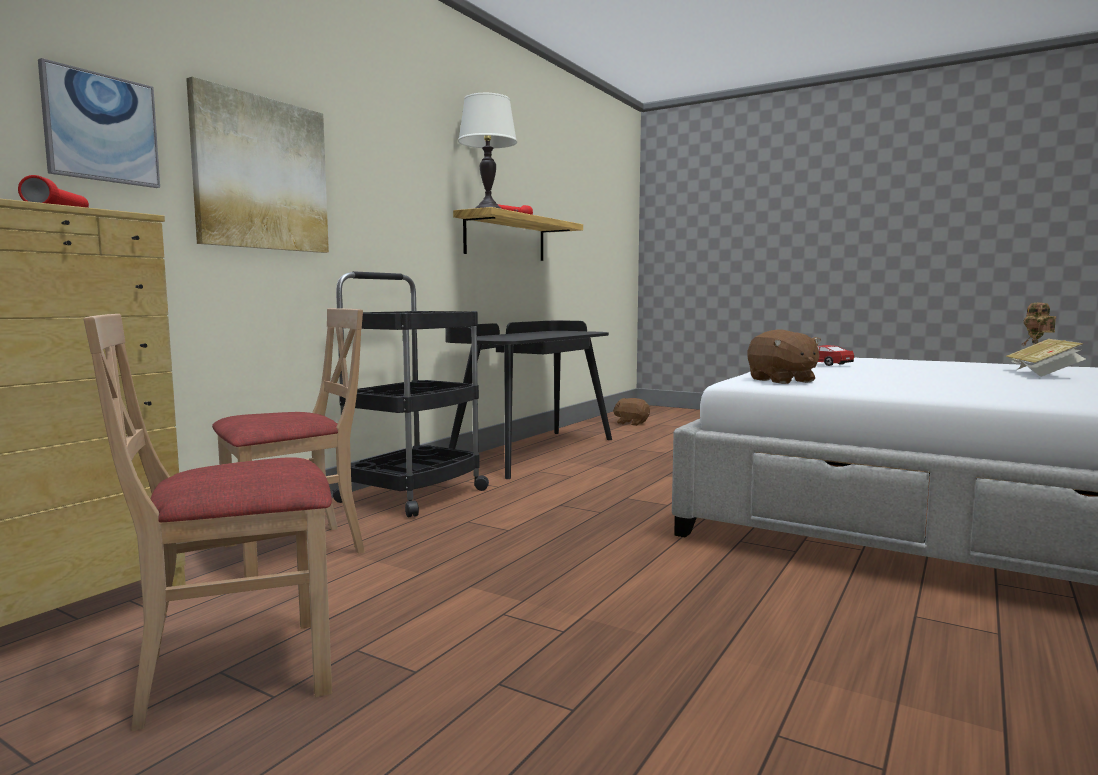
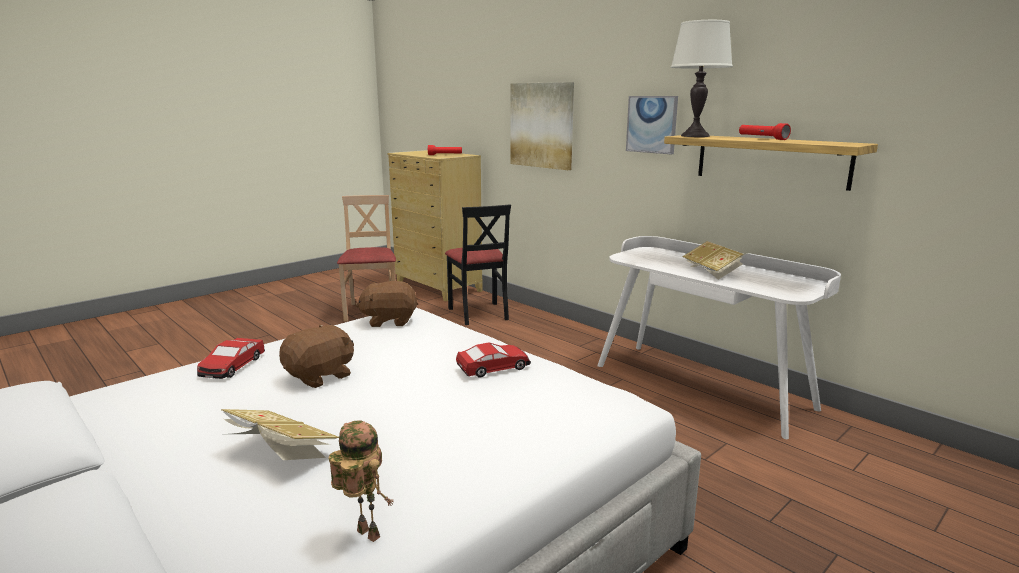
camera: 105 degrees right, 10 degrees up
picture [38,58,160,188] -> picture moved to [626,96,678,155]
beige chair [212,308,365,578] -> black chair [445,204,511,325]
black cart [332,271,489,517] -> none
black desk [445,321,612,479] -> white desk [597,236,841,439]
brown plush toy [613,398,650,426] -> brown plush toy moved to [279,325,354,388]
none -> toy car [197,338,265,379]
none -> book [682,241,744,280]

